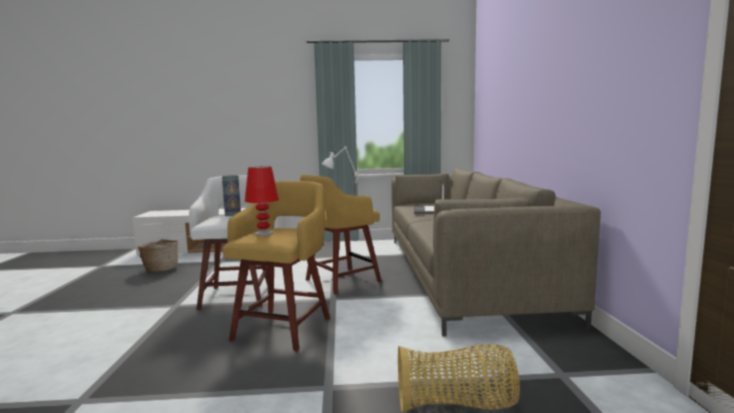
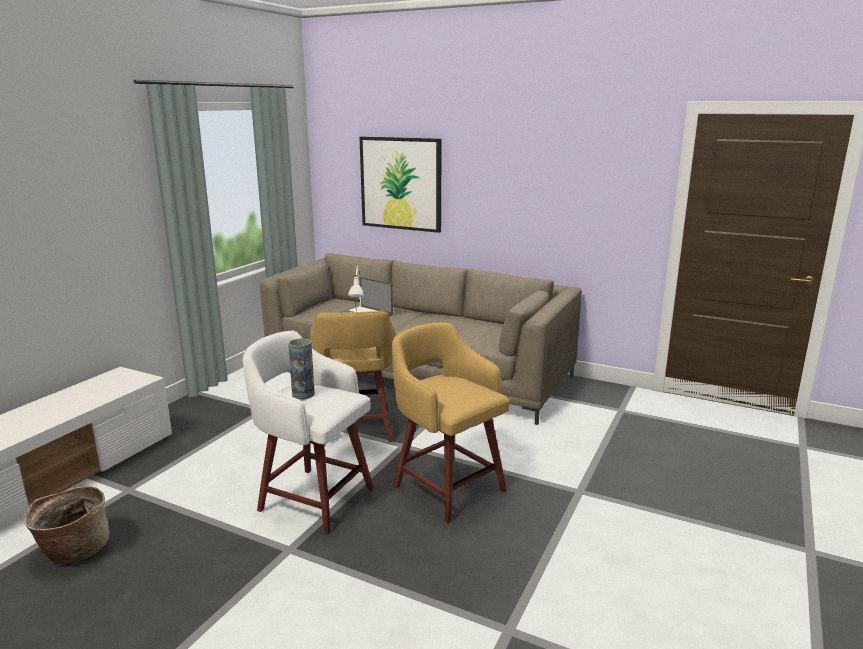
camera: 60 degrees left, 10 degrees up
red table lamp [245,166,279,236] -> none
basket [398,344,520,413] -> none
none -> picture [359,137,442,233]

